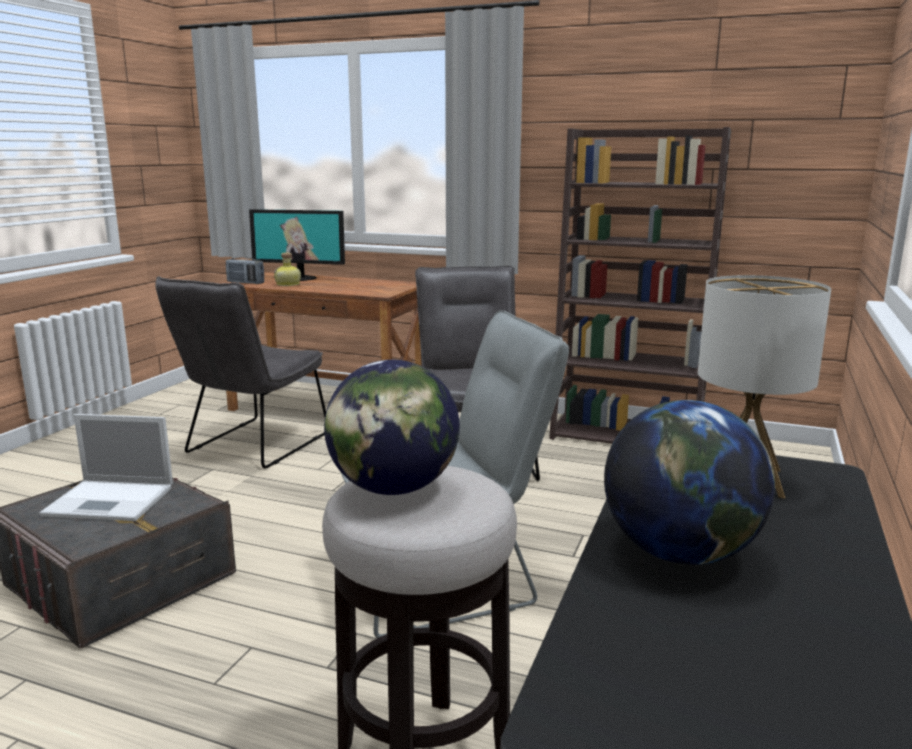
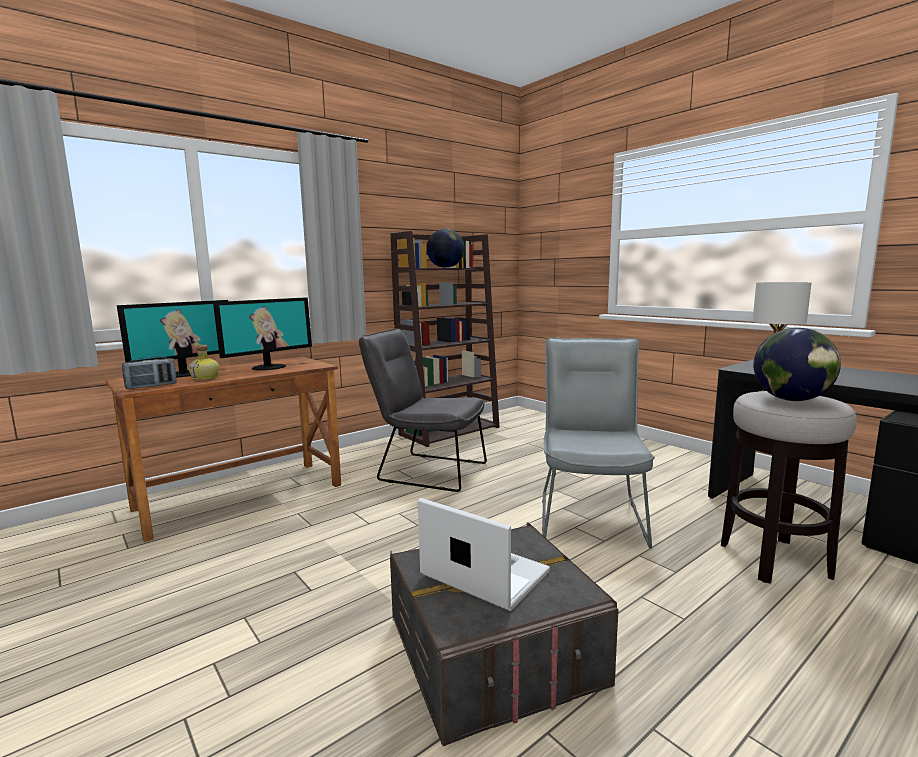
camera: 60 degrees left, 5 degrees down
laptop [39,414,173,521] -> laptop turned 90 degrees counterclockwise [418,498,550,611]
grey chair [155,276,326,469] -> none
globe [604,400,775,565] -> globe moved to [426,229,465,268]
none -> monitor [213,297,312,370]

